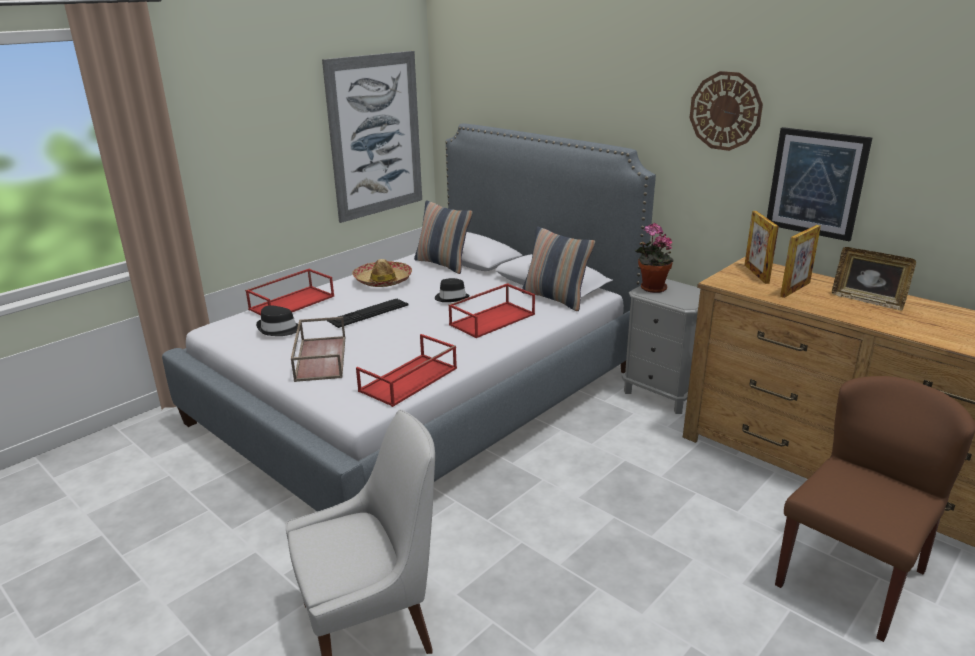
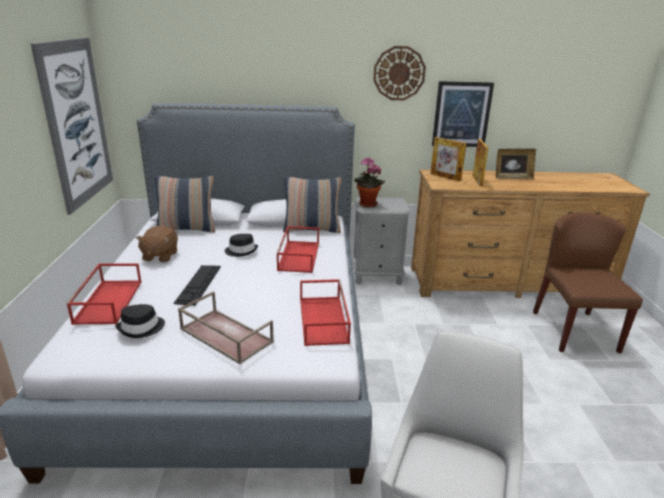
camera: 45 degrees left, 0 degrees up
hat [352,259,412,287] -> brown plush toy [136,225,178,262]

